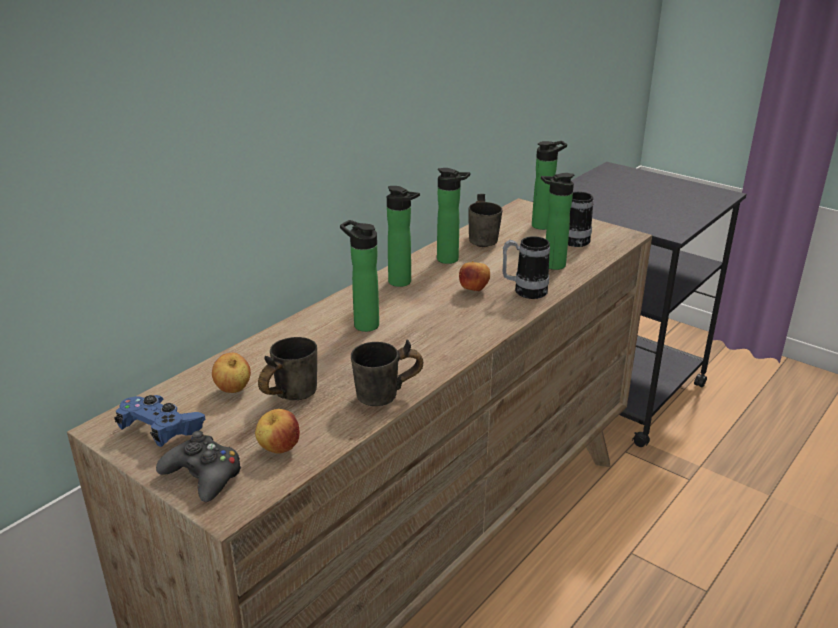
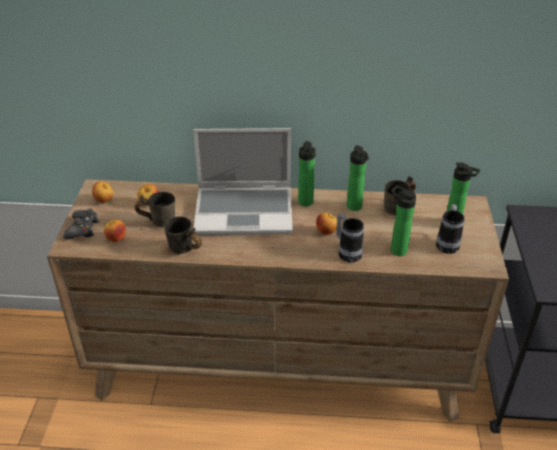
camera: 55 degrees right, 10 degrees up
blue game controller [114,395,206,447] -> apple [92,181,113,203]
bottle [340,220,379,332] -> laptop [193,128,293,235]

